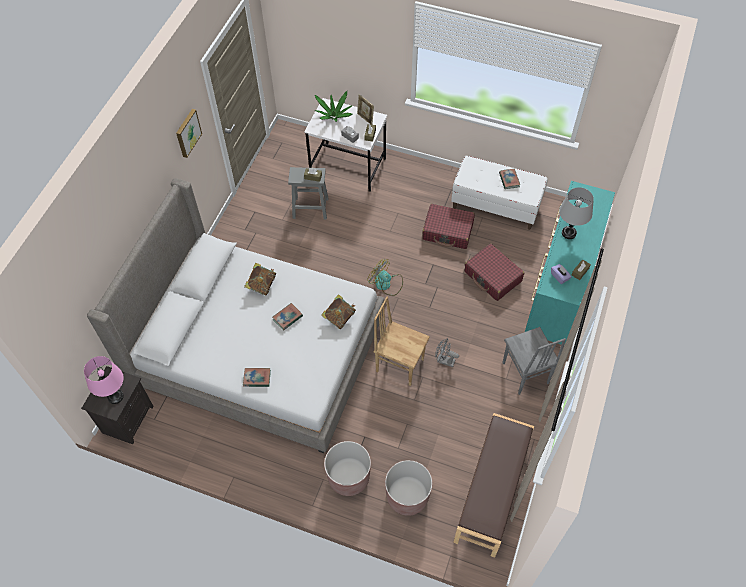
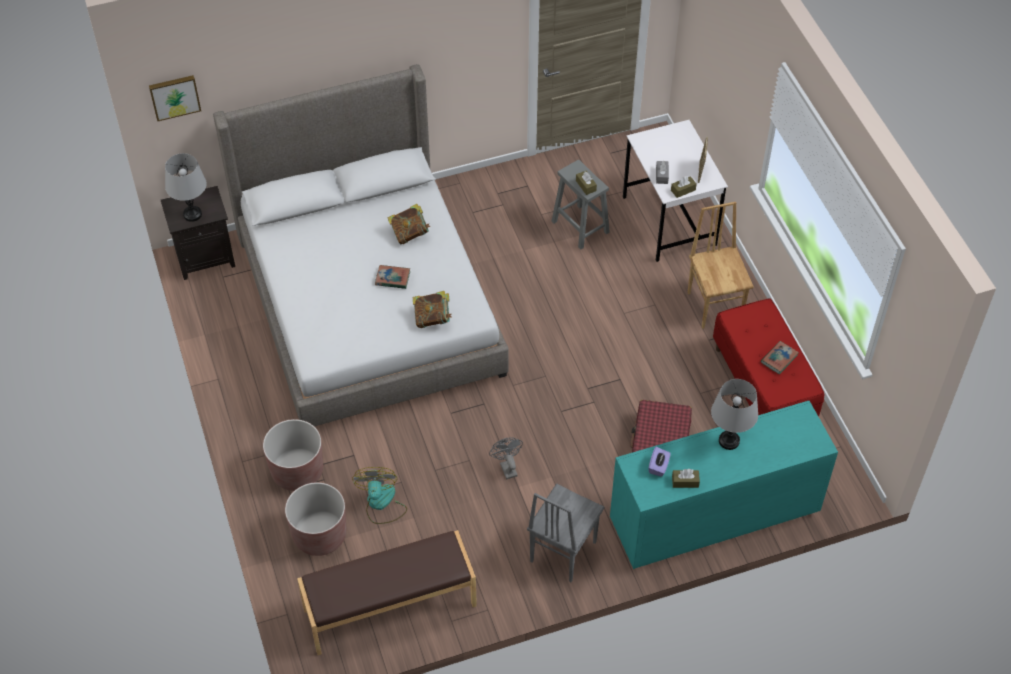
camera: 50 degrees right, 5 degrees down
pink table lamp [84,356,124,404] -> grey table lamp [165,153,207,222]
picture [176,109,202,158] -> picture moved to [149,75,201,121]
book [243,368,271,387] -> none
potted plant [315,91,353,122] -> none
fan [367,258,403,296] -> fan moved to [352,467,407,524]
brown chair [374,297,430,386] -> brown chair moved to [688,202,754,329]
red suitcase [422,204,475,249] -> none
white bench [451,156,548,230] -> red bench [713,298,824,416]

